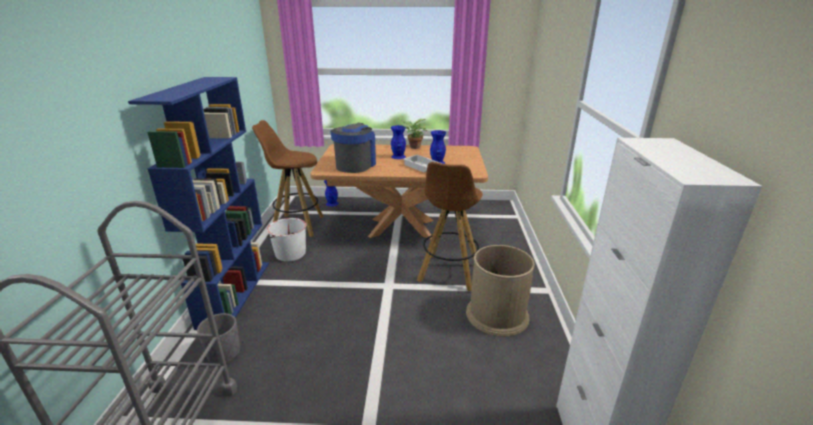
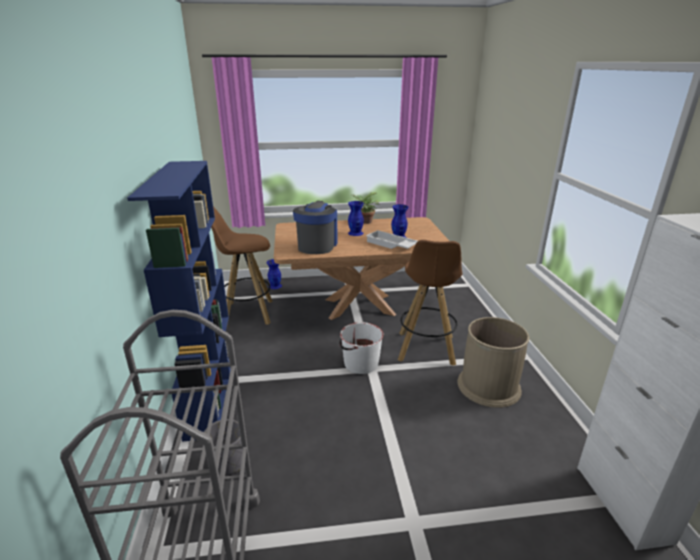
camera: 10 degrees left, 0 degrees up
white bucket [267,218,306,261] -> white bucket moved to [339,322,384,374]

